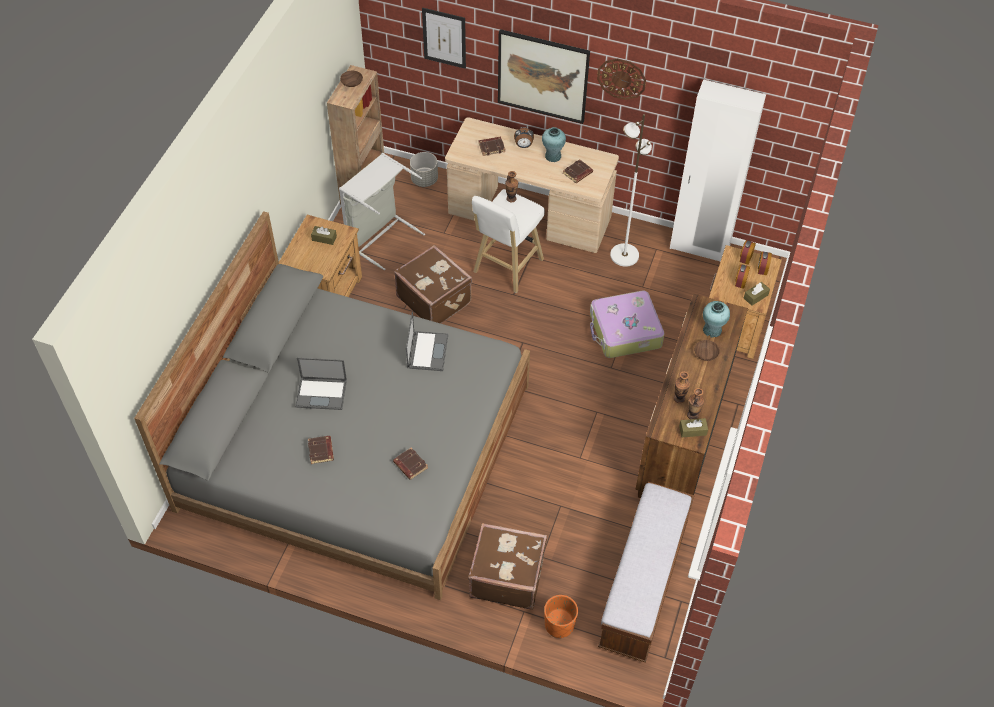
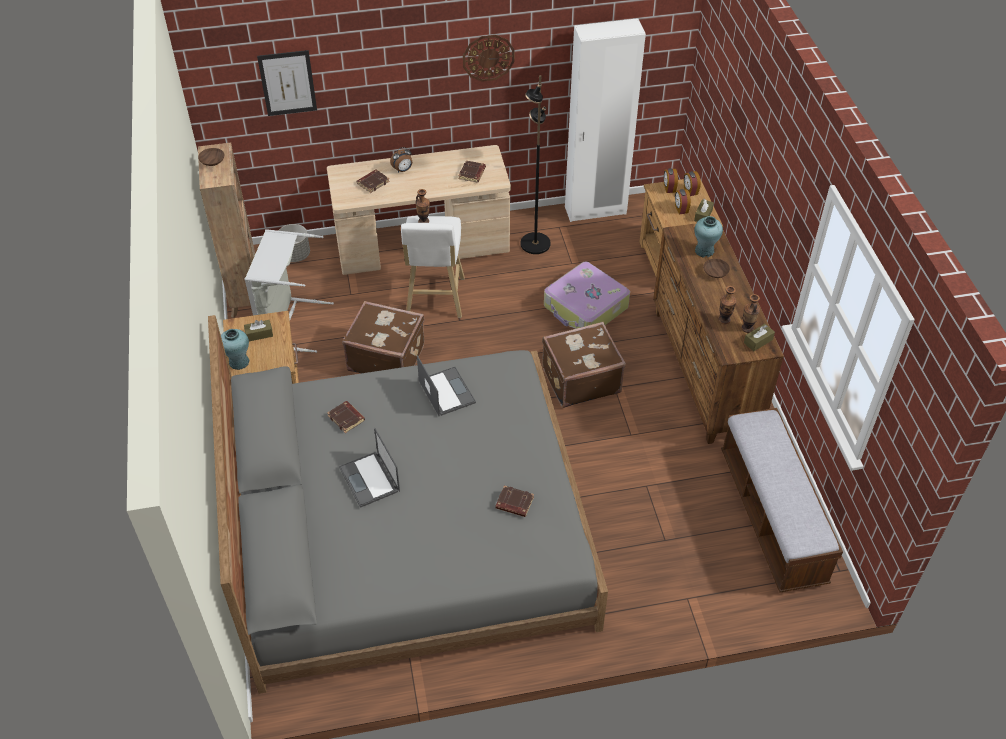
camera: 30 degrees left, 5 degrees down
laptop [295,358,347,410] -> laptop turned 90 degrees clockwise [339,428,400,508]
brown book [308,436,334,464] -> brown book moved to [327,401,365,433]
brown suitcase [468,523,547,610] -> brown suitcase moved to [542,322,626,408]
picture [498,29,590,124] -> none
turquoise vase [542,127,566,162] -> turquoise vase moved to [221,329,249,370]
orange planter [544,595,578,638] -> none
white floor lamp [610,114,652,267] -> black floor lamp [521,75,550,254]

